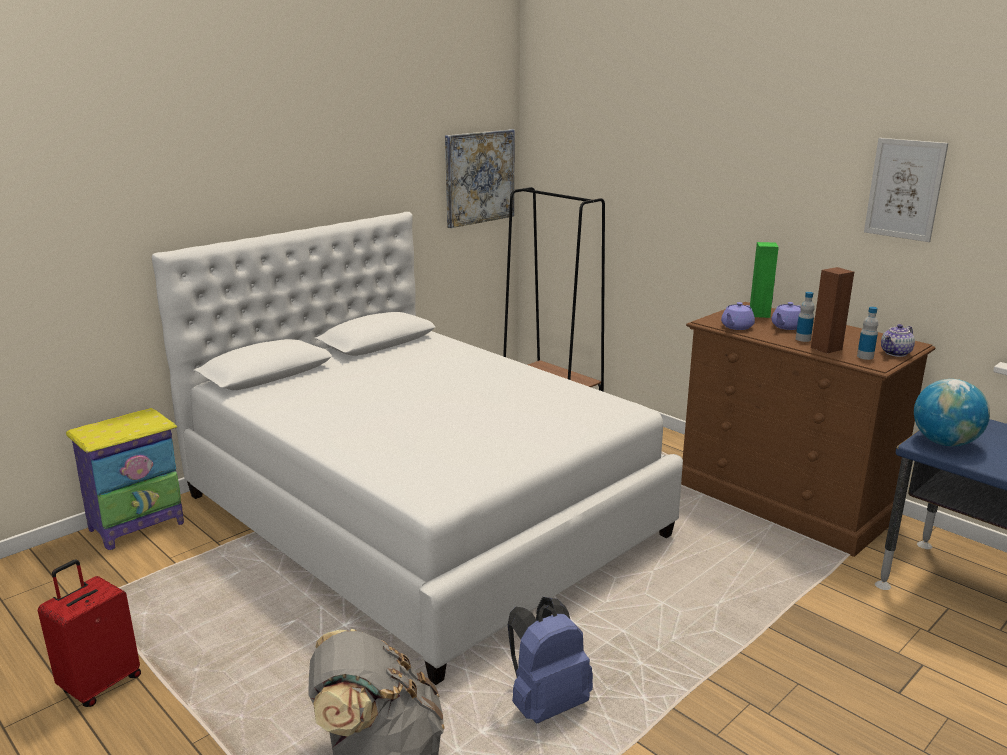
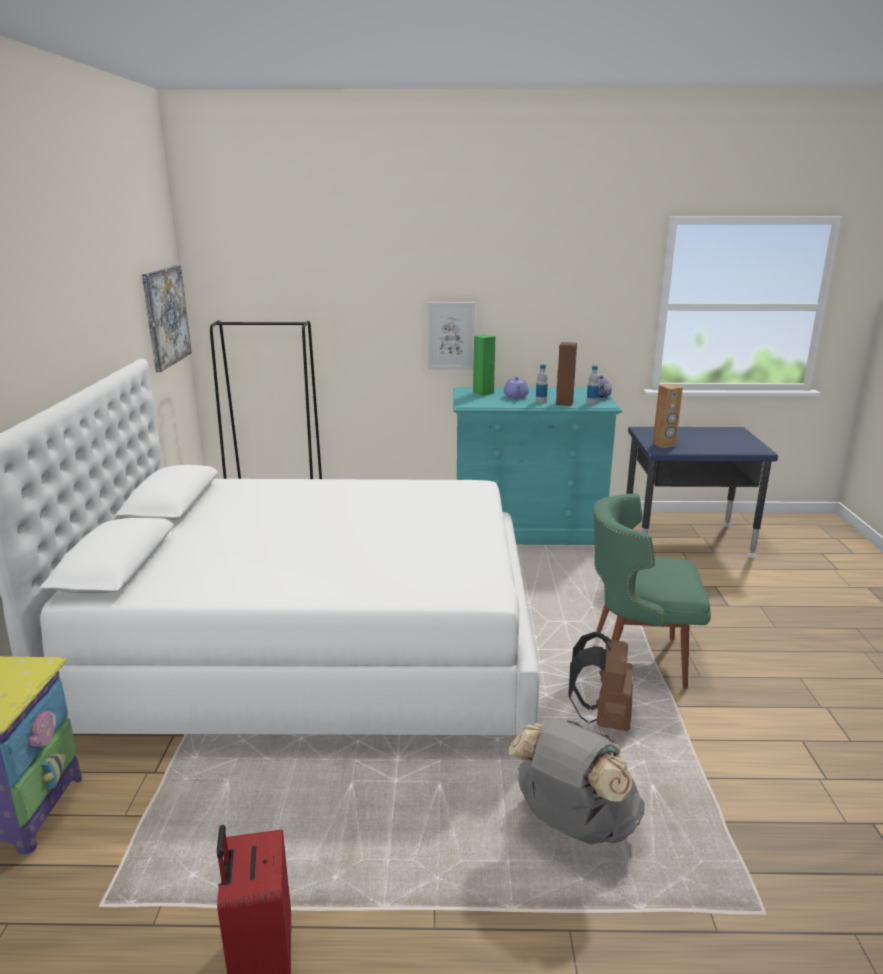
camera: 45 degrees left, 0 degrees up
blue backpack [508,597,593,723] -> brown backpack [568,632,633,731]
brown dresser [681,302,935,557] -> turquoise dresser [453,387,622,545]
purple teapot [721,302,755,330] -> none
picture [864,138,948,242] -> picture moved to [428,302,475,370]
globe [914,379,990,446] -> brown speaker [653,384,683,448]
none -> green chair [594,493,711,689]

